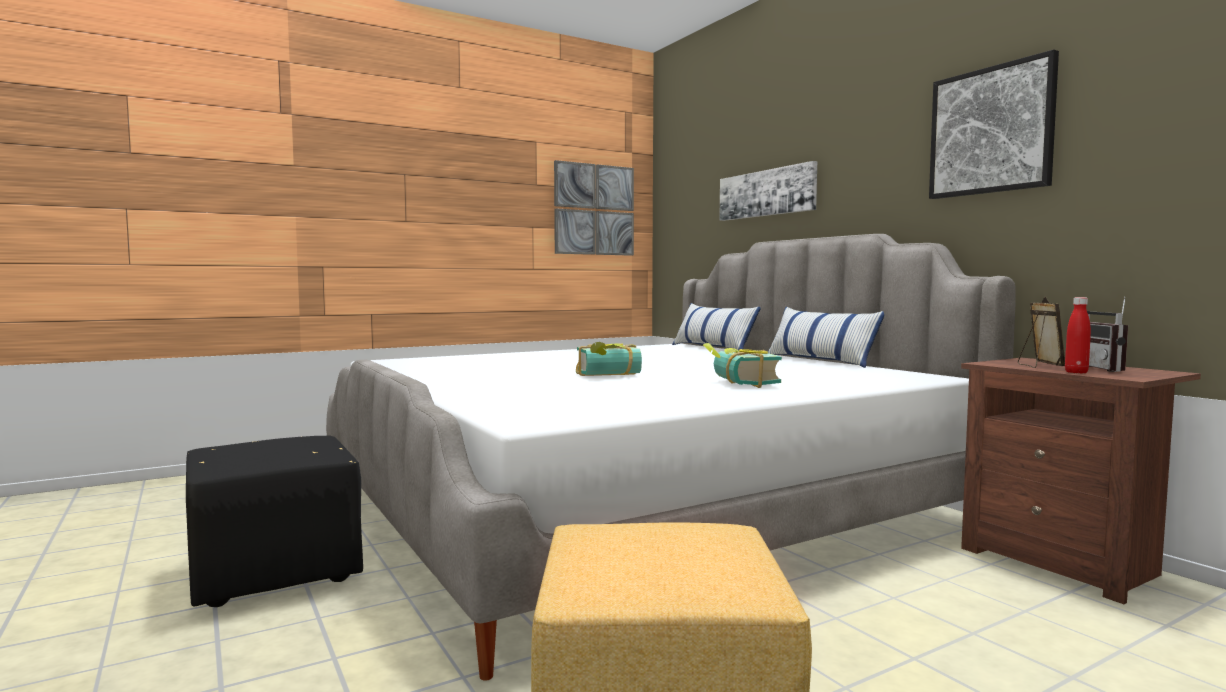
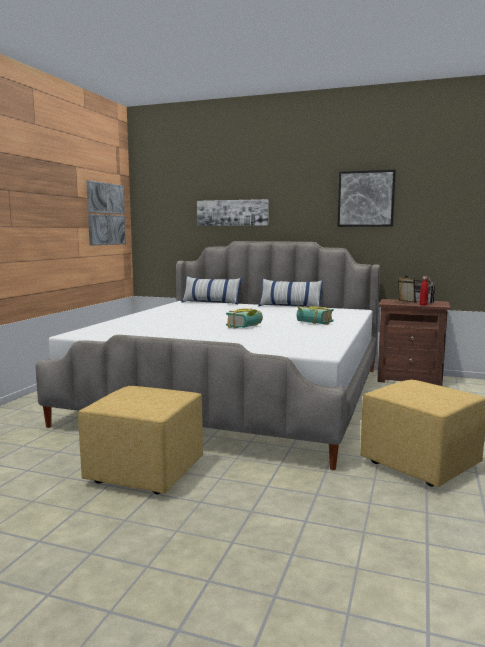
camera: 40 degrees left, 5 degrees up
black ottoman [186,435,363,607] -> yellow ottoman [78,386,203,494]

